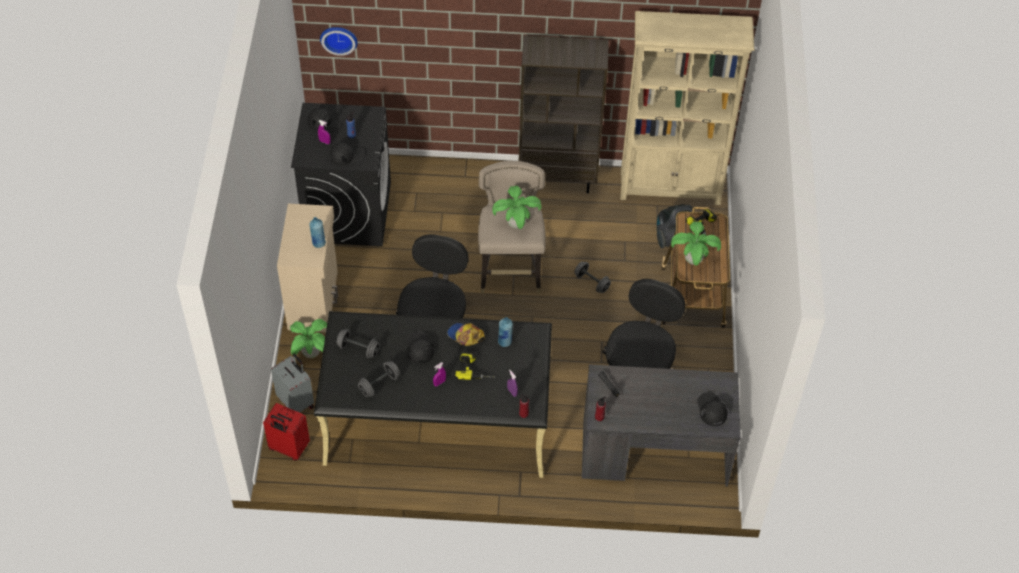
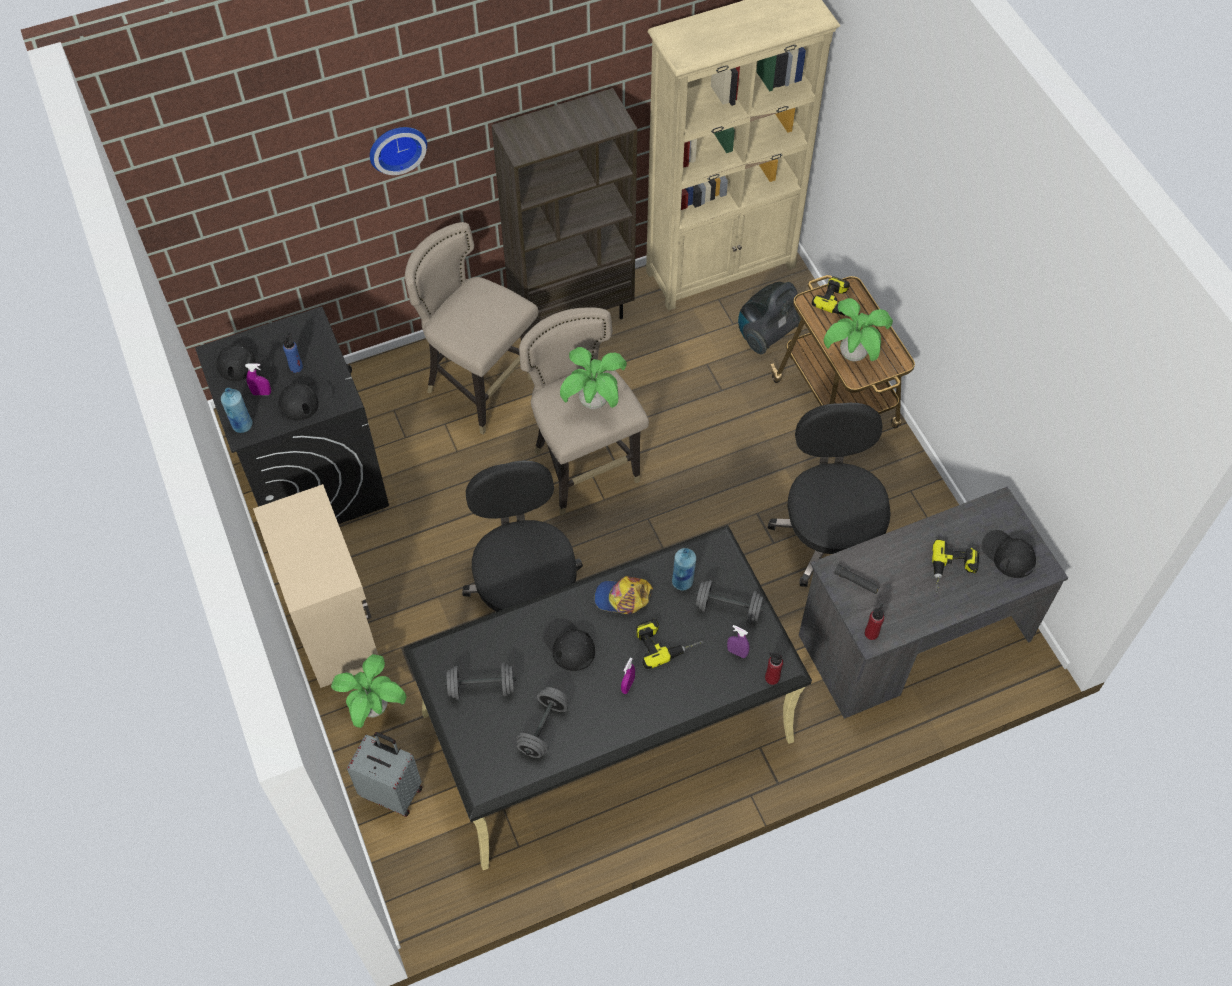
camera: 25 degrees left, 5 degrees up
red suitcase [263,403,310,461] -> none
blue bottle [309,217,326,248] -> blue bottle moved to [221,388,253,433]
wall clock [320,27,358,56] -> wall clock moved to [370,127,427,175]
grey dumbbell [574,261,611,293] -> grey dumbbell moved to [695,580,764,623]
none -> beige stool [405,222,539,435]
none -> power drill [932,539,979,595]

